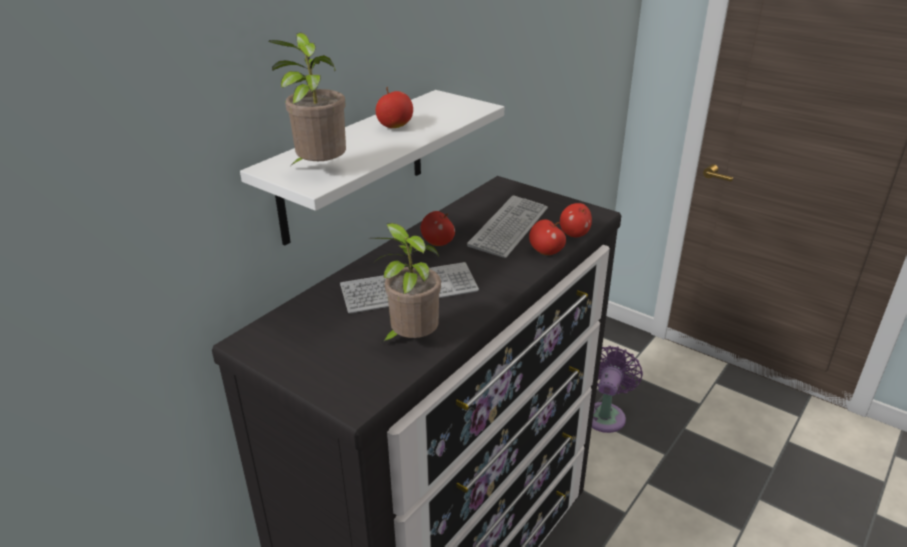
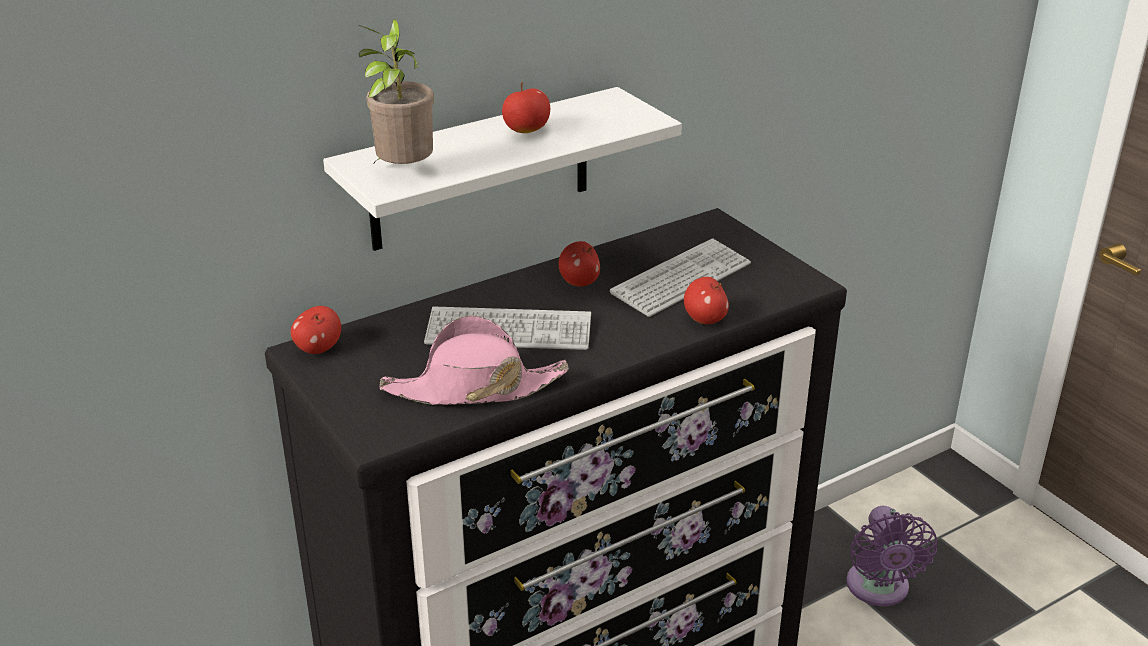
camera: 20 degrees right, 0 degrees up
potted plant [373,223,441,343] -> pink hat [379,315,569,405]
apple [560,203,592,237] -> apple moved to [291,306,341,354]
purple fan [592,346,643,433] -> purple fan turned 135 degrees clockwise [846,506,937,606]

